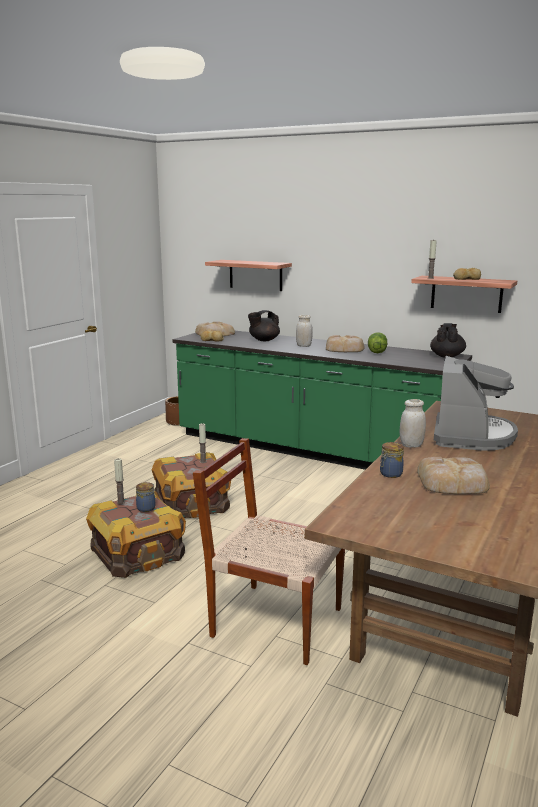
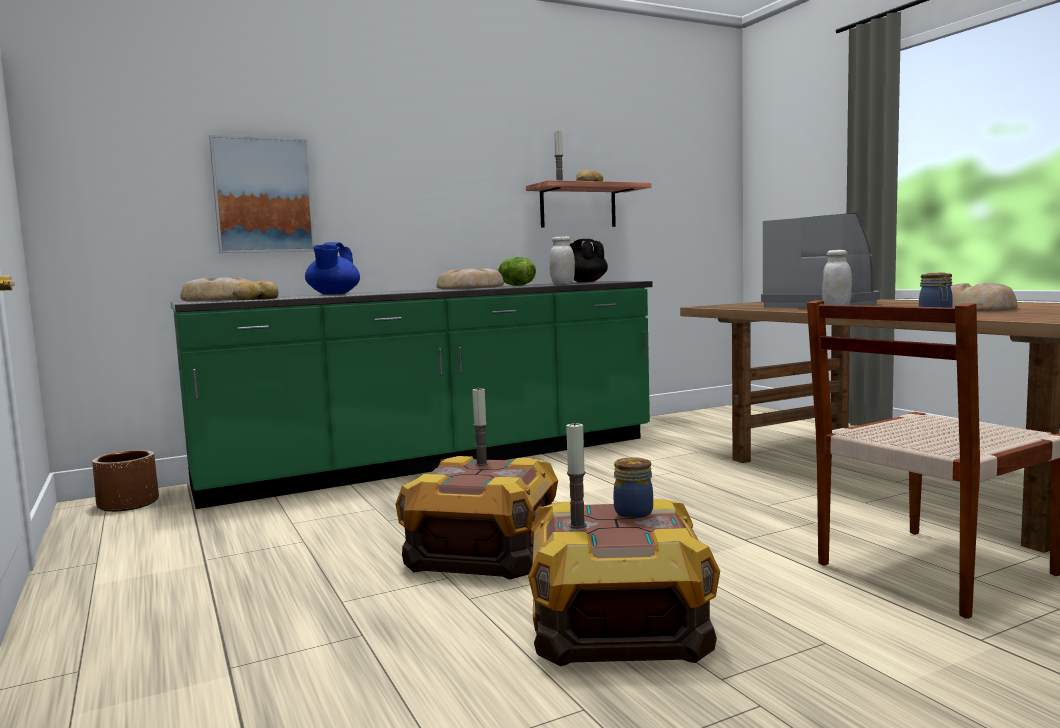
camera: 55 degrees left, 10 degrees down
shelf [205,260,292,291] -> picture [209,135,315,253]
black teapot [248,310,280,341] -> blue teapot [305,242,360,294]
white jar [296,315,313,347] -> white jar moved to [549,236,575,285]

